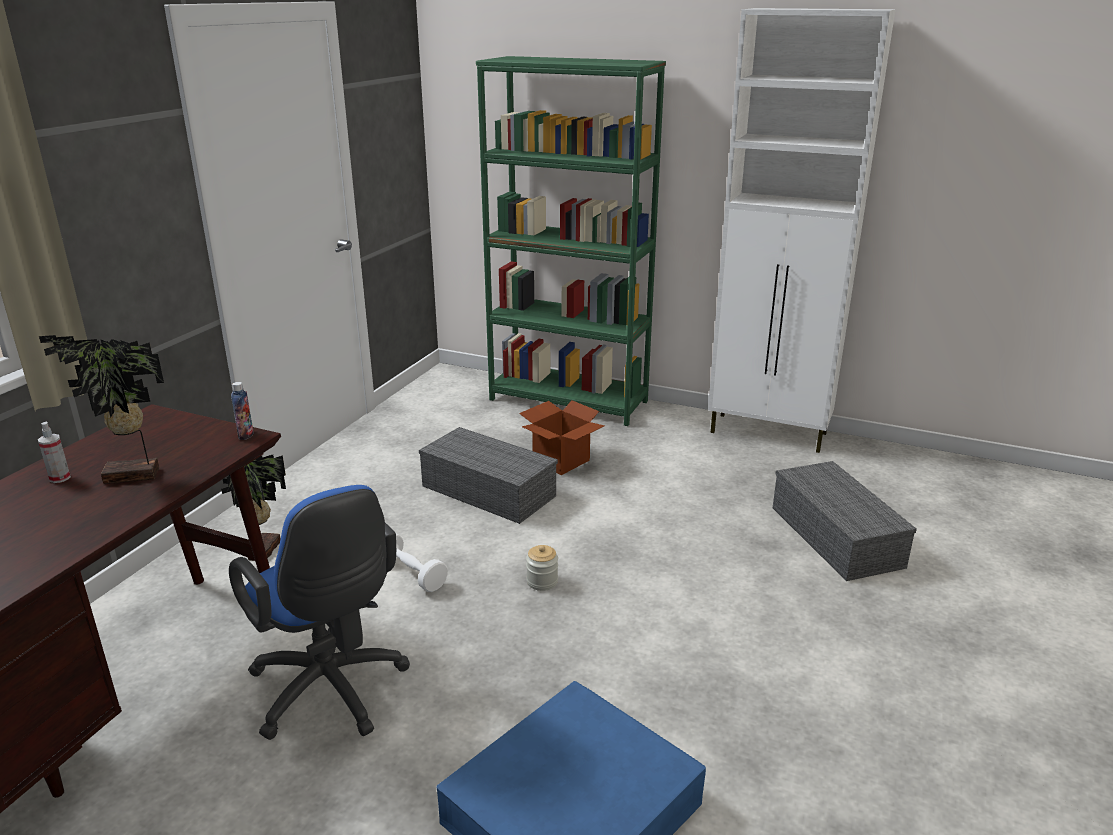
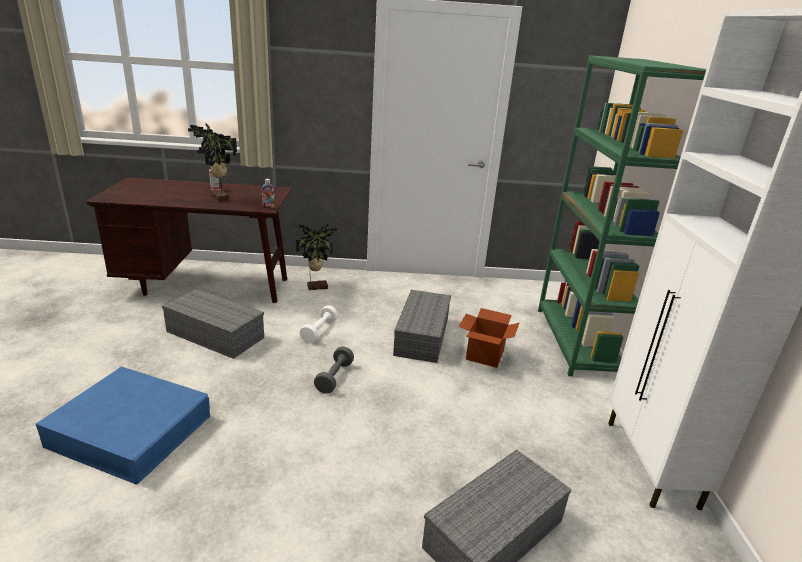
camera: 65 degrees right, 0 degrees up
blue office chair [229,485,410,740] -> grey storage box [162,289,264,359]
jar [526,545,558,591] -> grey dumbbell [314,346,354,394]

